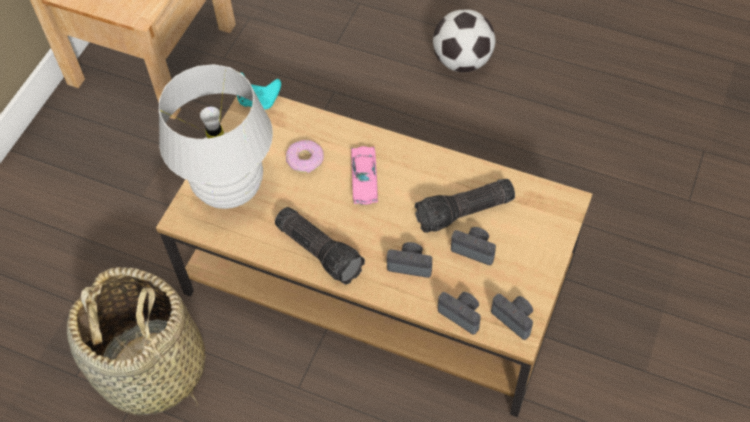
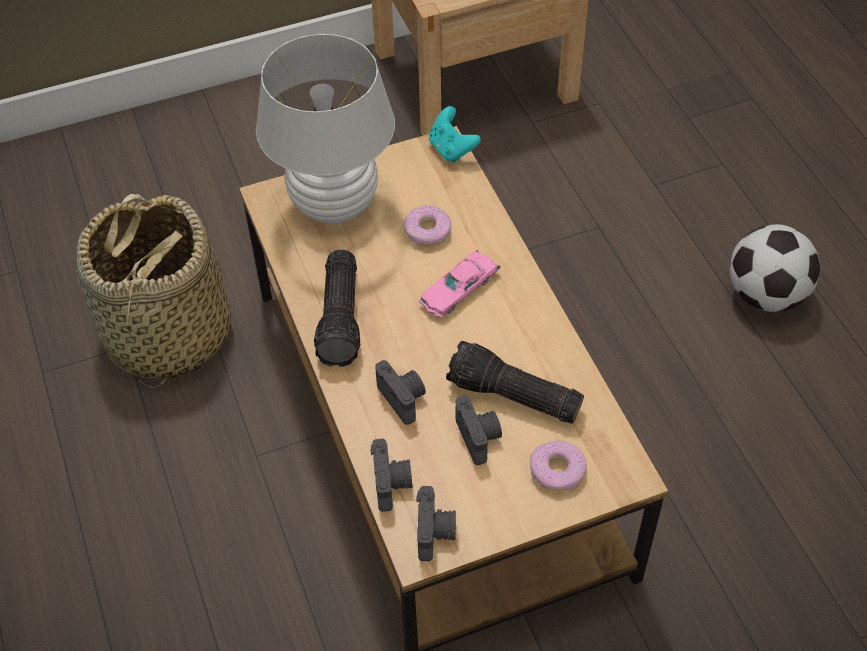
camera: 45 degrees right, 5 degrees down
none -> donut [530,441,587,491]

